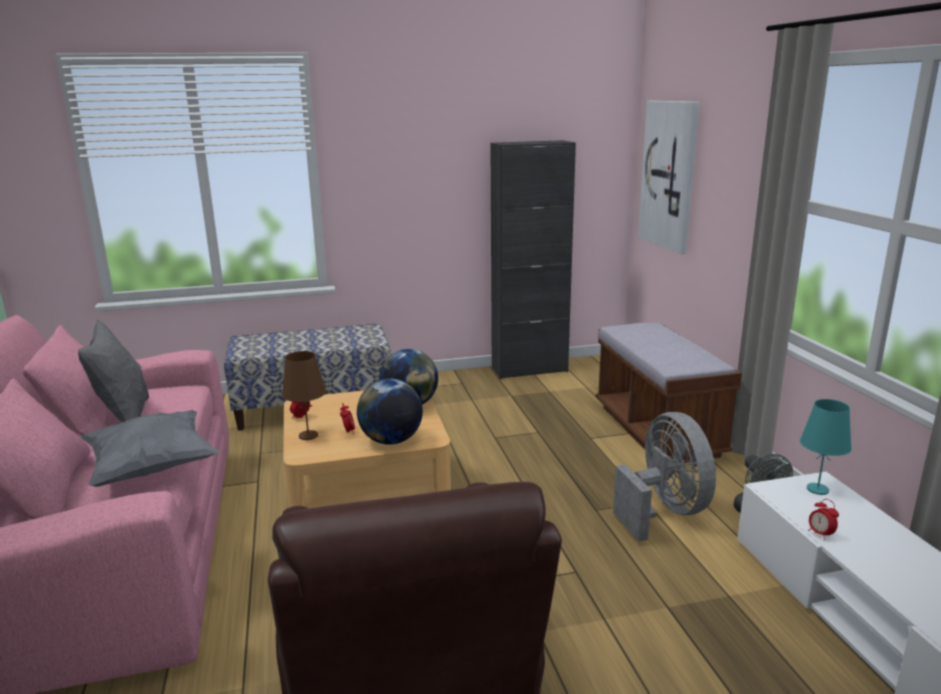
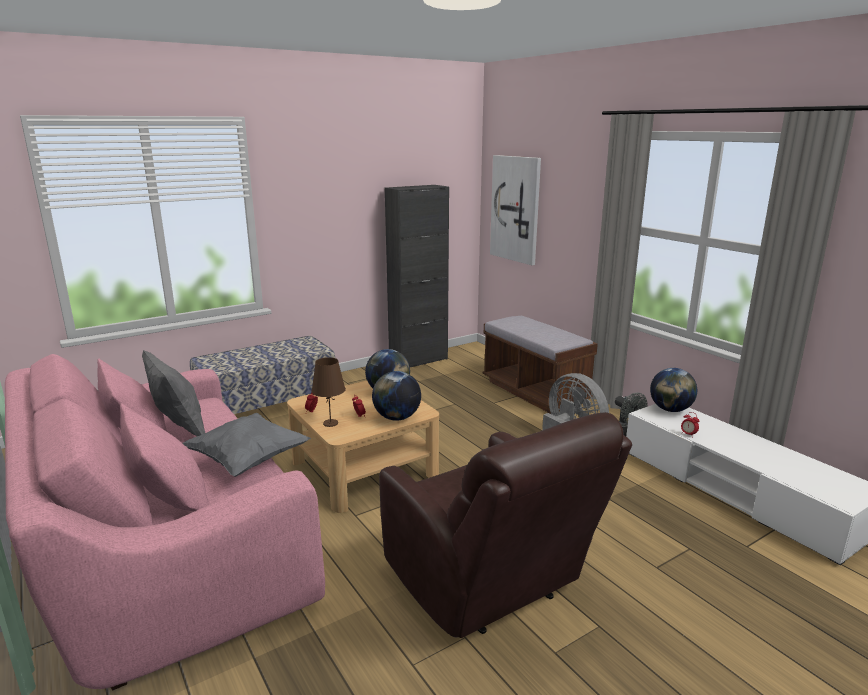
camera: 20 degrees left, 0 degrees up
turquoise table lamp [800,399,852,495] -> globe [650,368,697,412]

